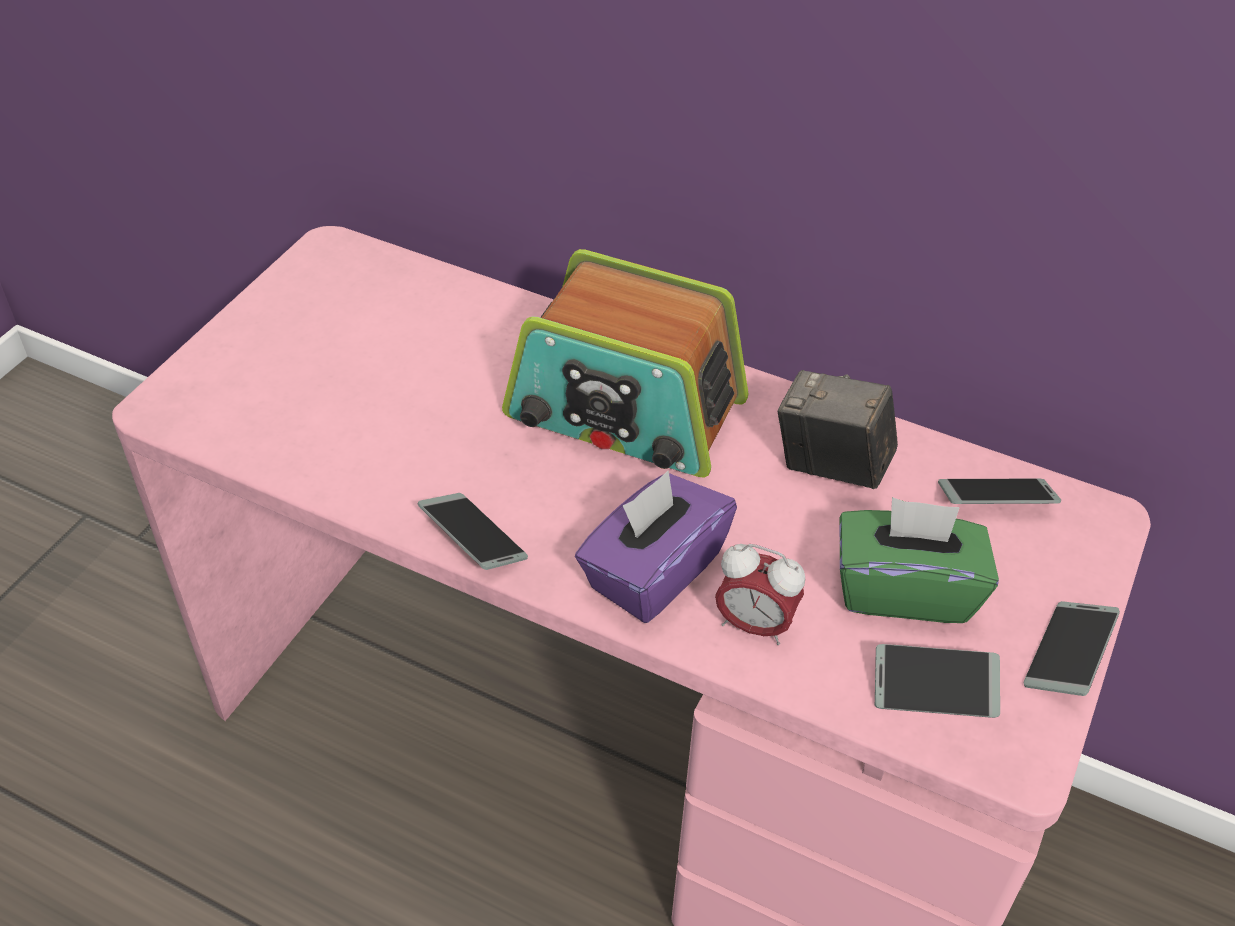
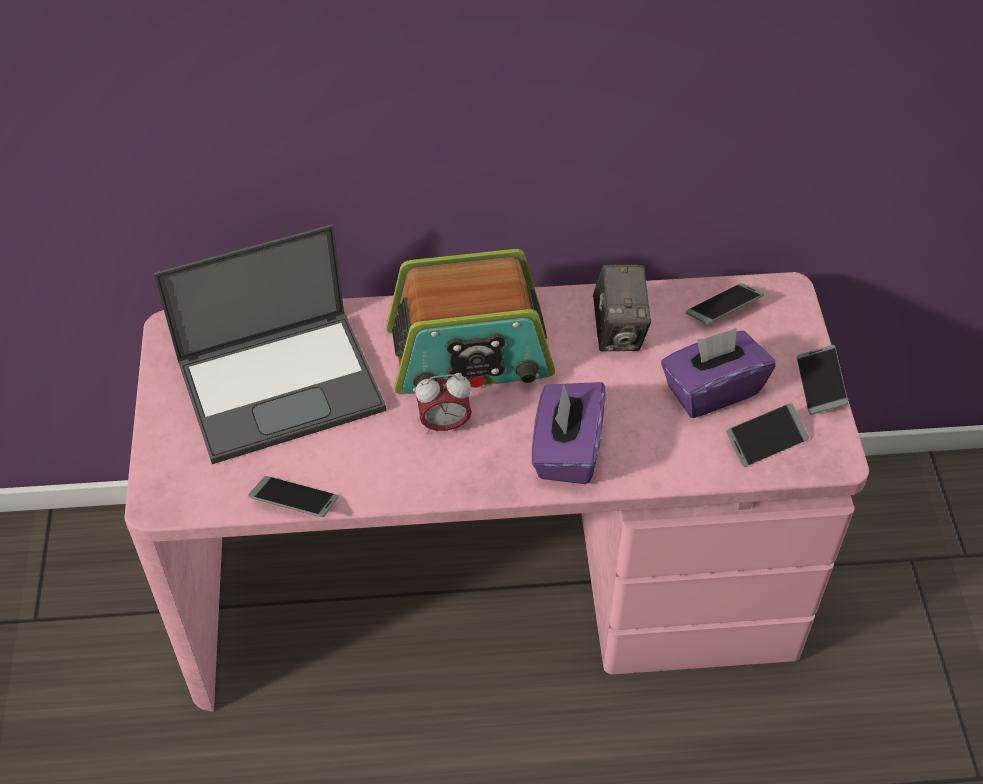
camera: 30 degrees left, 5 degrees up
phone [418,493,528,570] -> phone moved to [248,476,339,517]
alarm clock [715,544,805,645] -> alarm clock moved to [415,374,472,435]
camera [778,370,898,489] -> camera turned 90 degrees counterclockwise [593,265,651,352]
green tissue box [840,497,999,623] -> purple tissue box [661,328,775,418]
none -> laptop [154,224,386,464]

